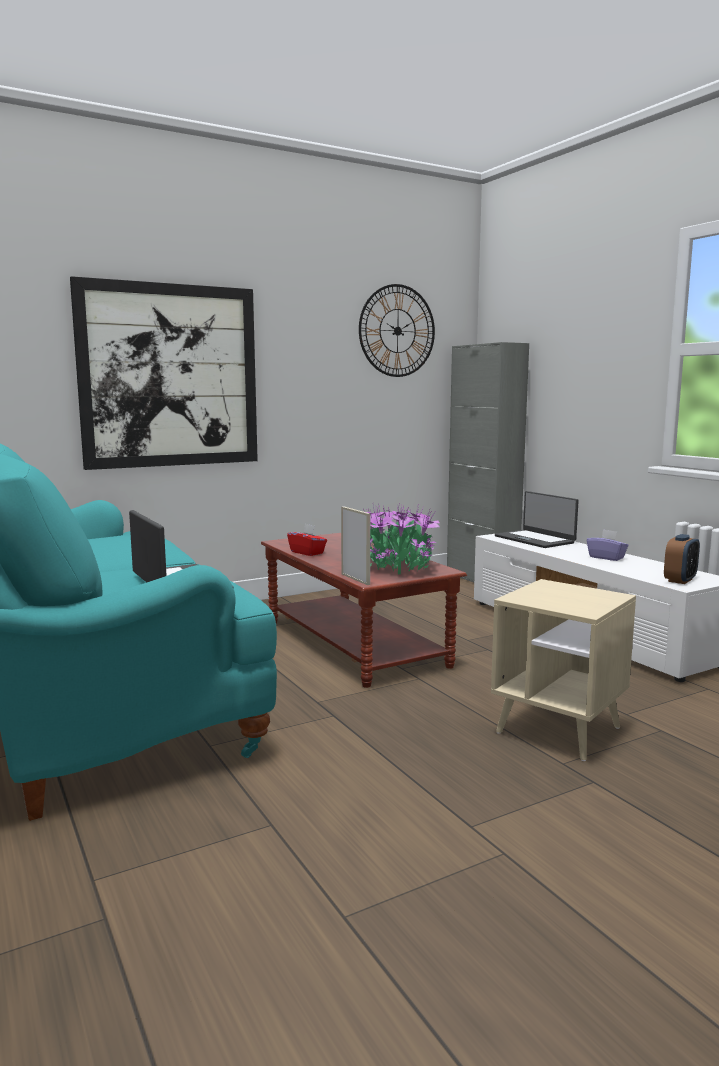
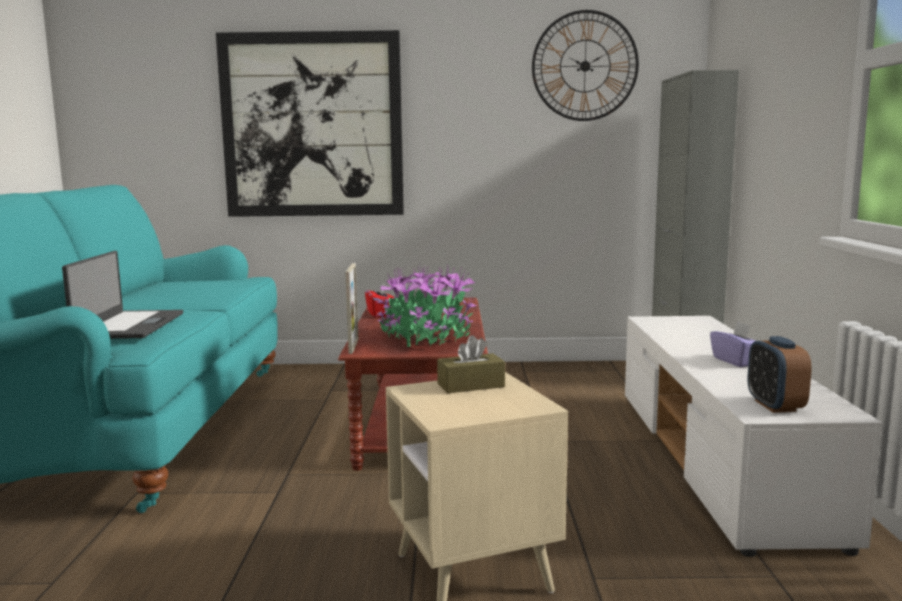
camera: 30 degrees right, 0 degrees up
laptop [495,491,579,548] -> none
alarm clock [664,534,700,584] -> alarm clock turned 105 degrees clockwise [747,336,812,413]
none -> brown tissue box [437,335,505,393]

